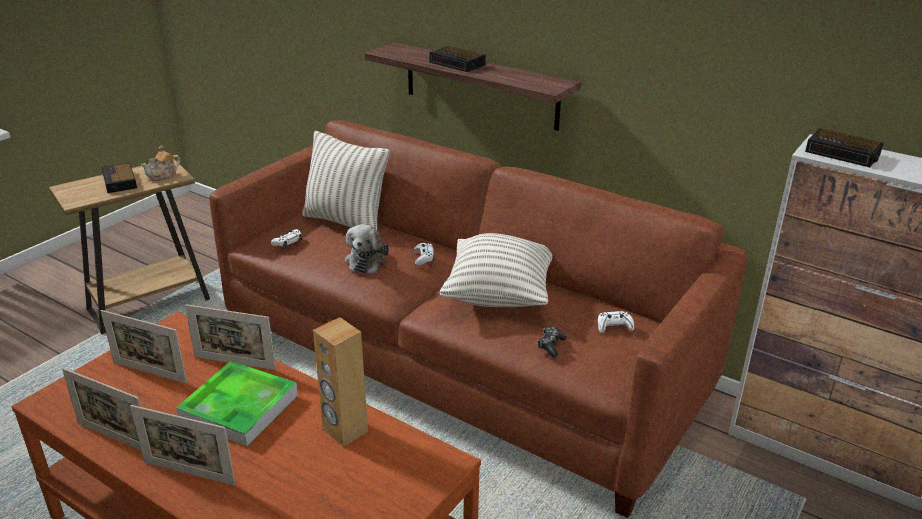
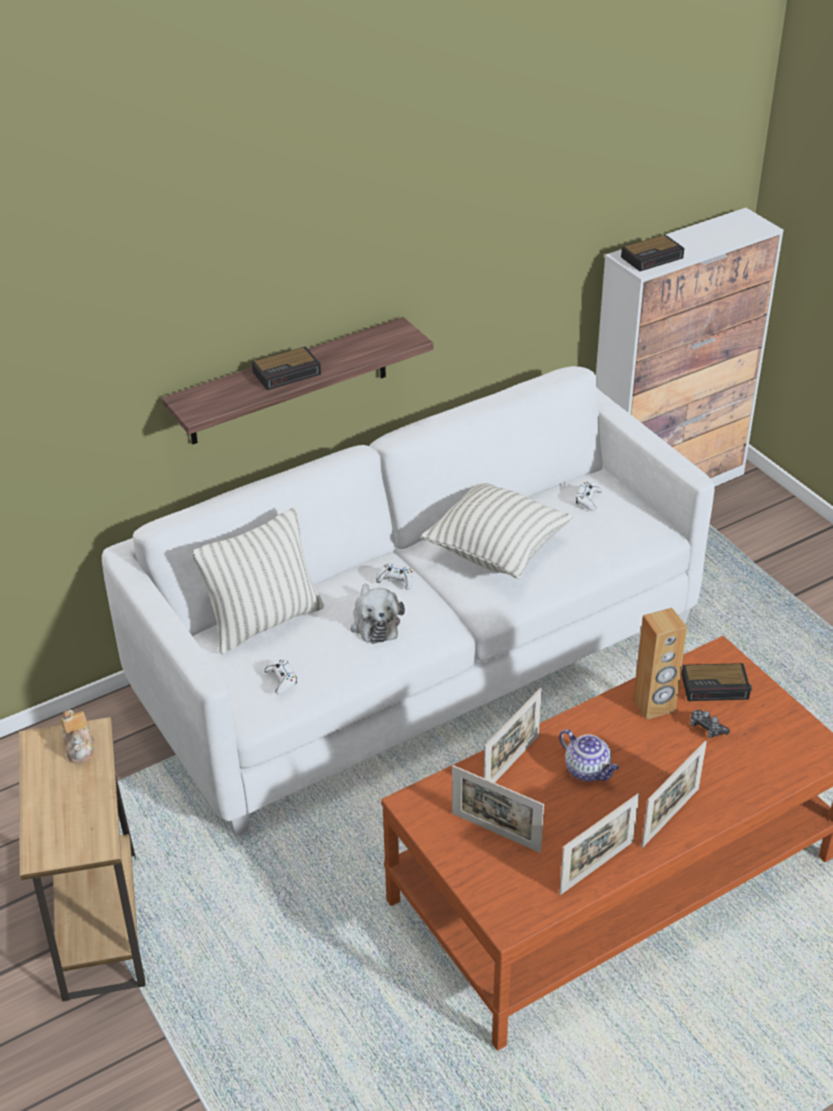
camera: 65 degrees left, 10 degrees up
alarm clock [101,163,137,193] -> alarm clock moved to [681,663,752,701]
picture frame [101,310,187,383] -> picture frame turned 75 degrees clockwise [452,765,544,853]
tray [176,361,298,446] -> teapot [559,729,619,781]
brown sofa [209,120,748,518] -> white sofa [102,366,715,837]
plush toy [345,224,389,273] -> plush toy turned 45 degrees clockwise [350,584,405,644]
game controller [537,326,566,357] -> game controller moved to [690,710,730,738]

